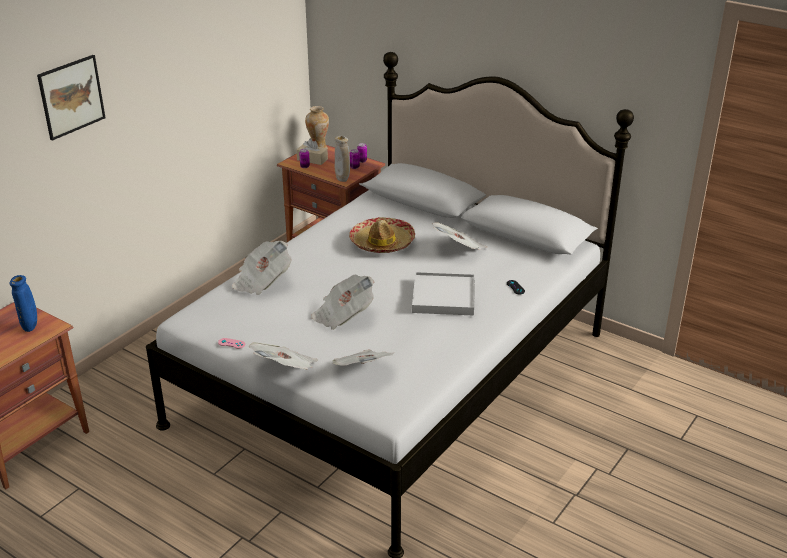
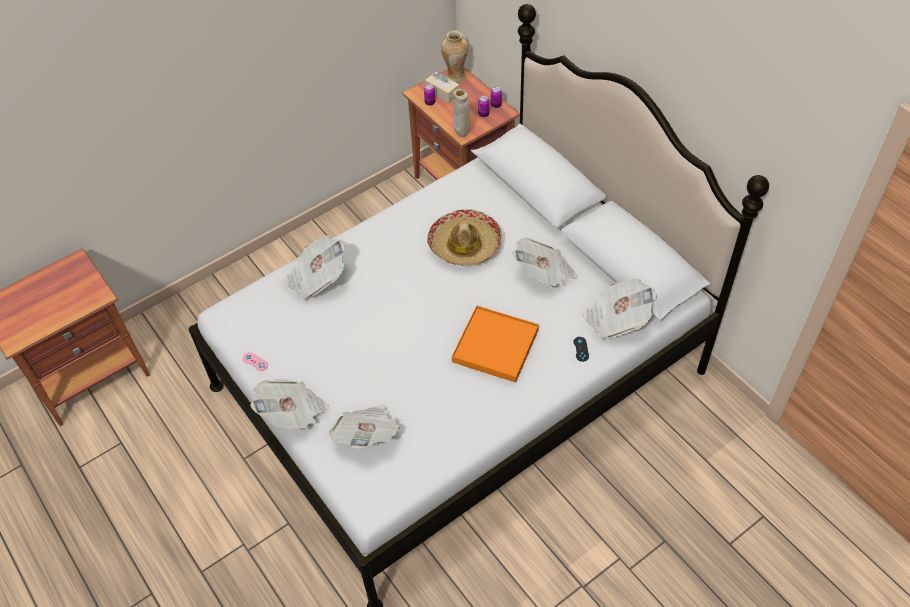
camera: 20 degrees right, 20 degrees up
blue vase [9,275,37,332] -> none
picture [37,55,105,141] -> none
newspaper [311,274,375,330] -> newspaper moved to [582,278,657,340]
white tray [412,272,475,316] -> orange tray [452,305,539,383]

